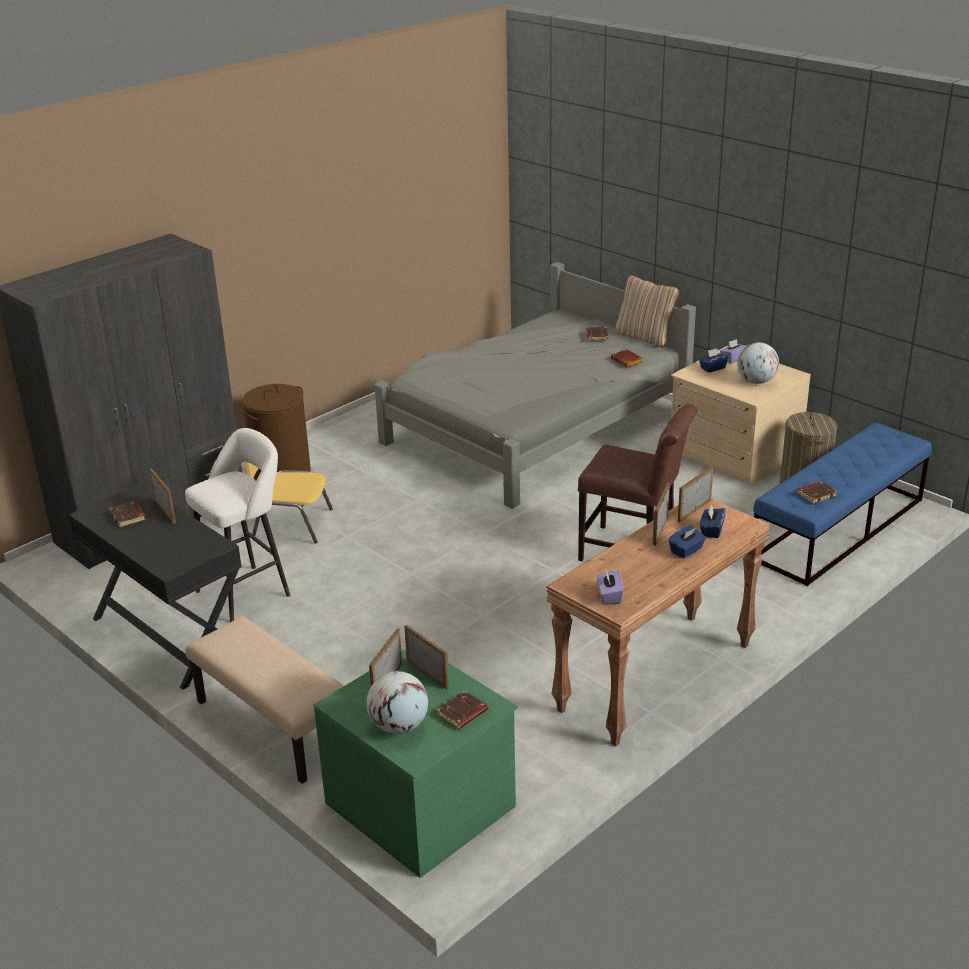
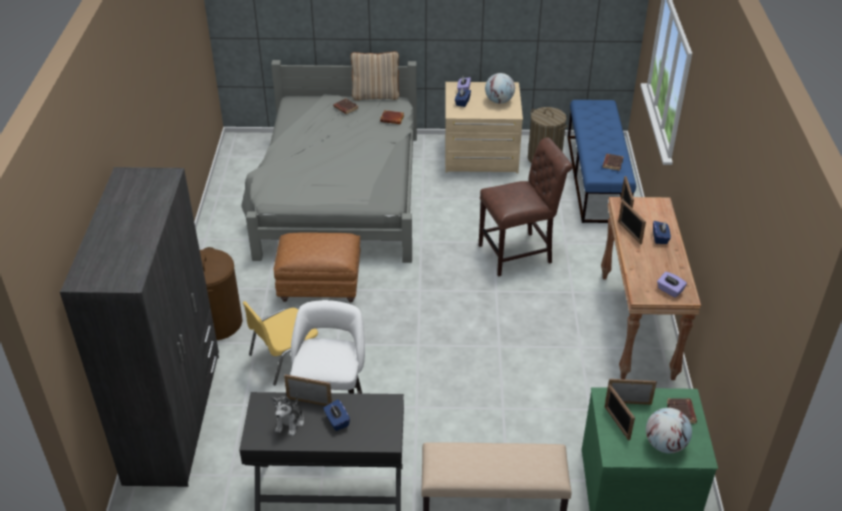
camera: 45 degrees left, 10 degrees up
brown book [109,501,146,528] -> plush toy [271,396,304,436]
blue tissue box [700,504,726,538] -> blue tissue box moved to [323,399,350,431]
none -> brown ottoman [274,232,360,302]

